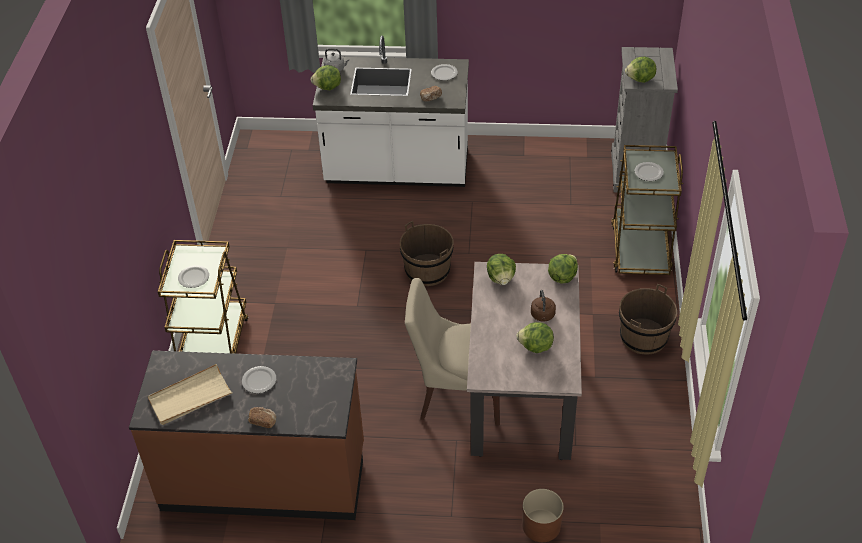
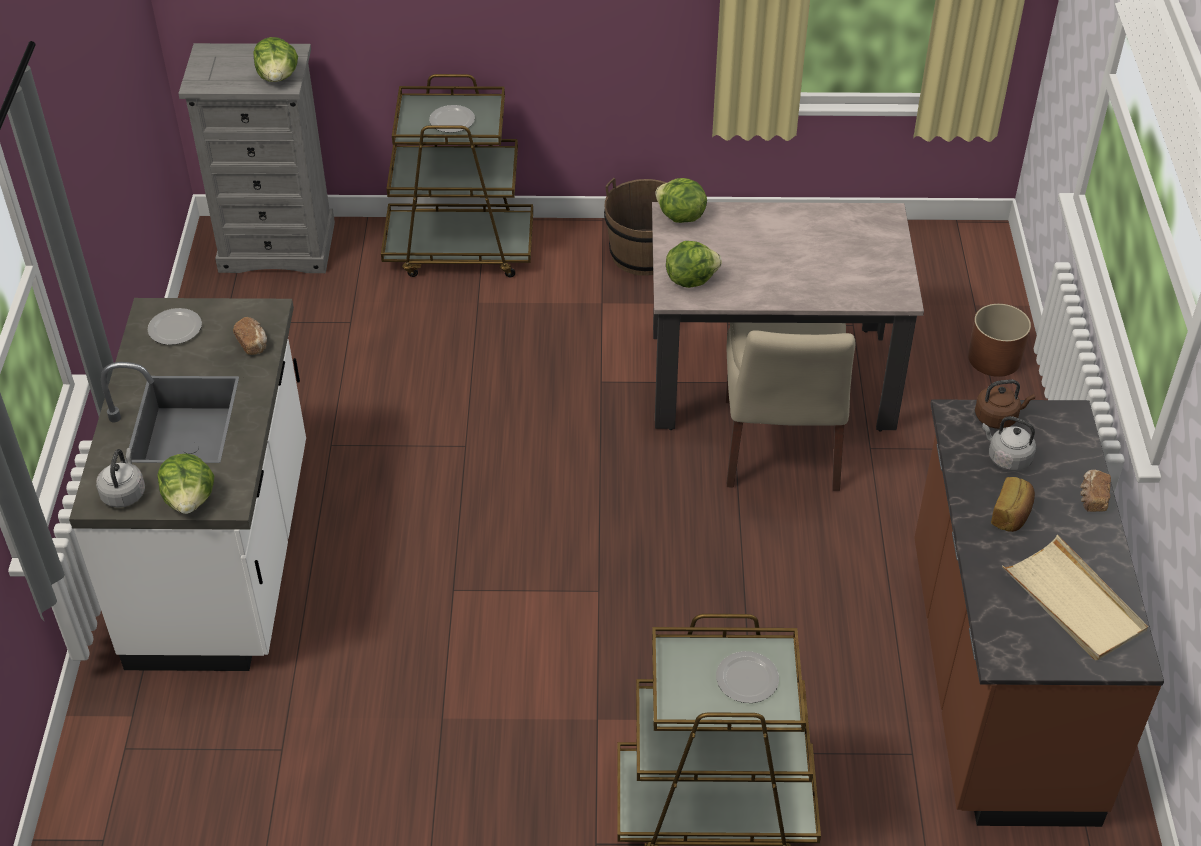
camera: 95 degrees left, 0 degrees up
plate [242,366,276,393] -> bread [991,477,1035,532]
brown bucket [400,221,454,286] -> none
lettuce [516,322,554,353] -> none
brown kettle [531,290,556,321] -> brown kettle moved to [975,380,1035,429]
none -> grey kettle [982,416,1036,471]

